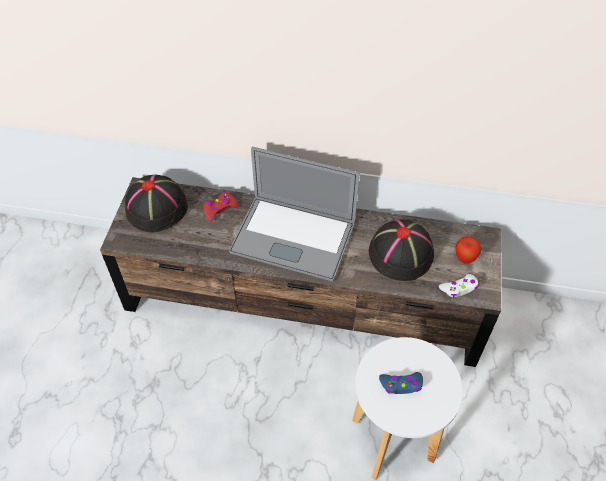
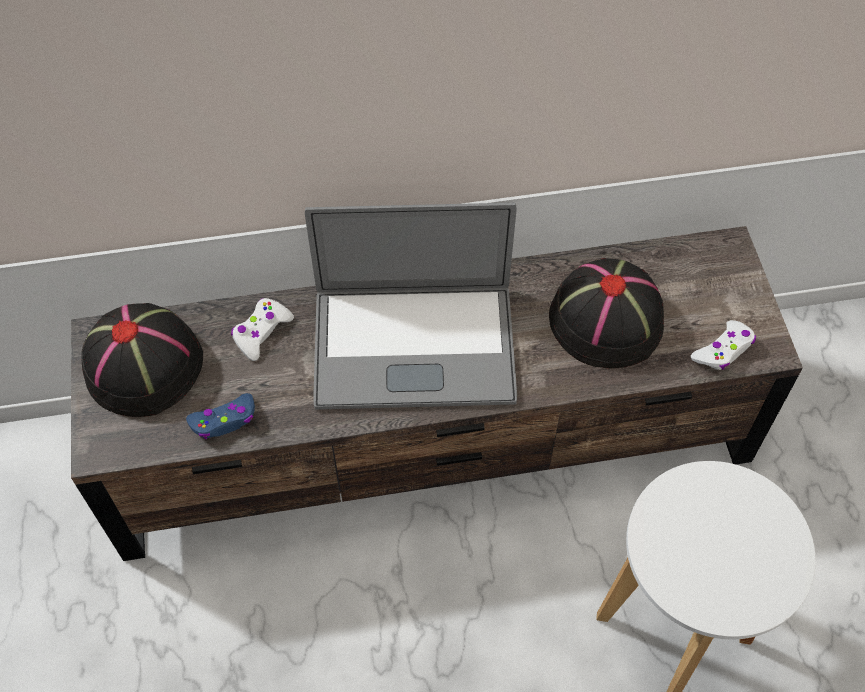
camera: 20 degrees left, 5 degrees up
red game controller [203,192,239,221] -> white game controller [231,298,294,361]
blue game controller [379,372,423,394] -> blue game controller moved to [186,393,255,439]
apple [455,236,481,264] -> none

